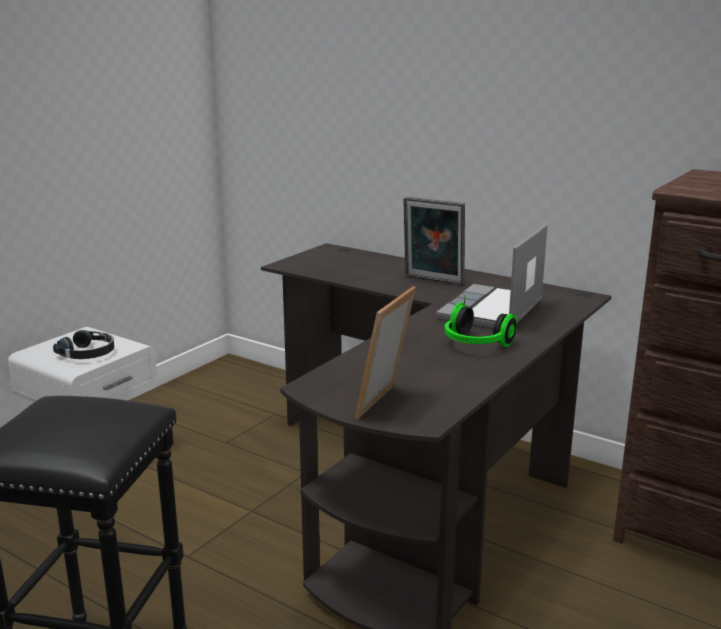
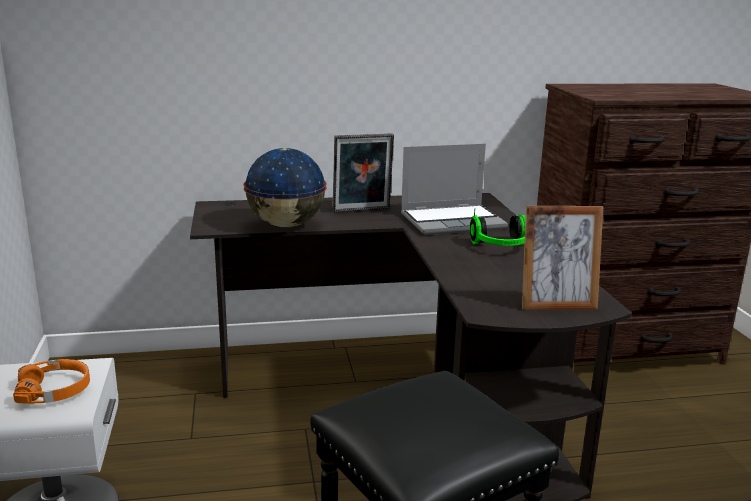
camera: 45 degrees left, 0 degrees up
black headphones [53,330,114,359] -> orange headphones [13,359,90,404]
picture frame [355,286,416,420] -> picture frame turned 75 degrees counterclockwise [522,206,603,310]
laptop [436,224,547,328] -> laptop turned 90 degrees counterclockwise [401,144,508,235]
none -> globe [244,148,327,227]

